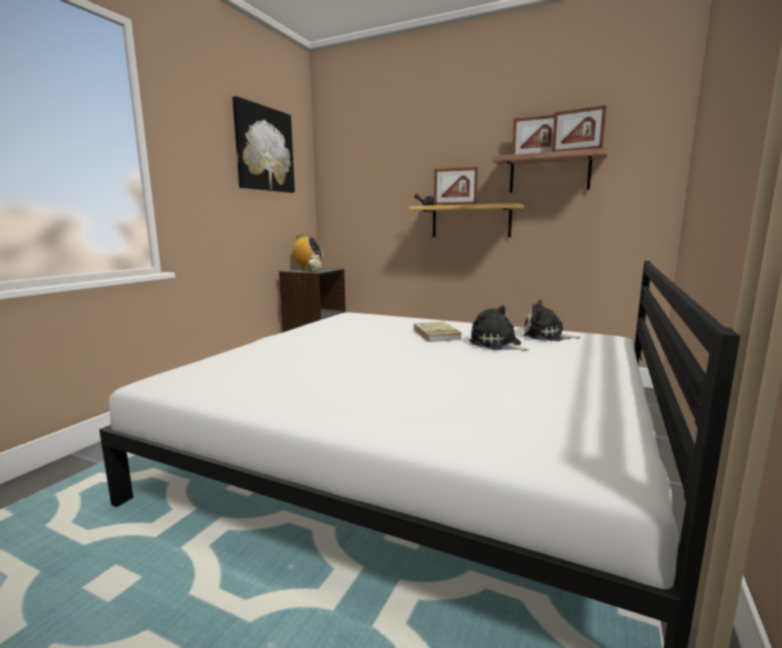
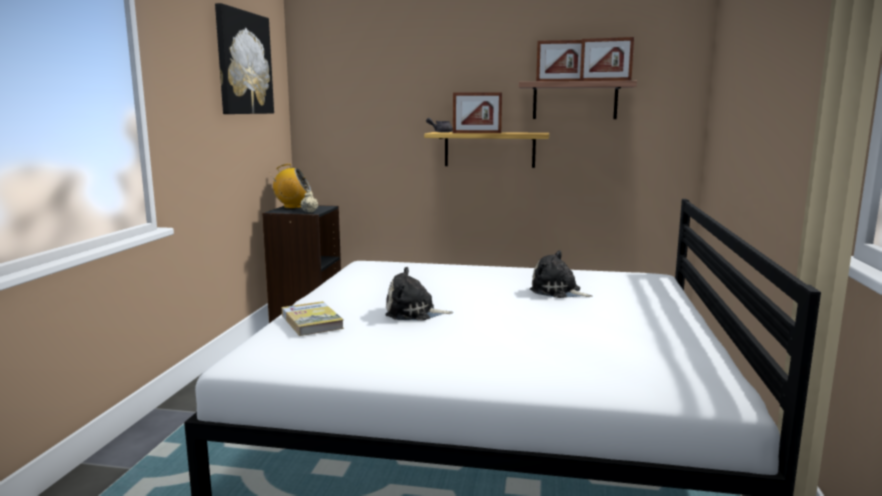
camera: 15 degrees left, 0 degrees up
book [414,322,462,342] -> book moved to [282,301,344,336]
plush toy [524,299,580,341] -> plush toy moved to [385,267,453,321]

